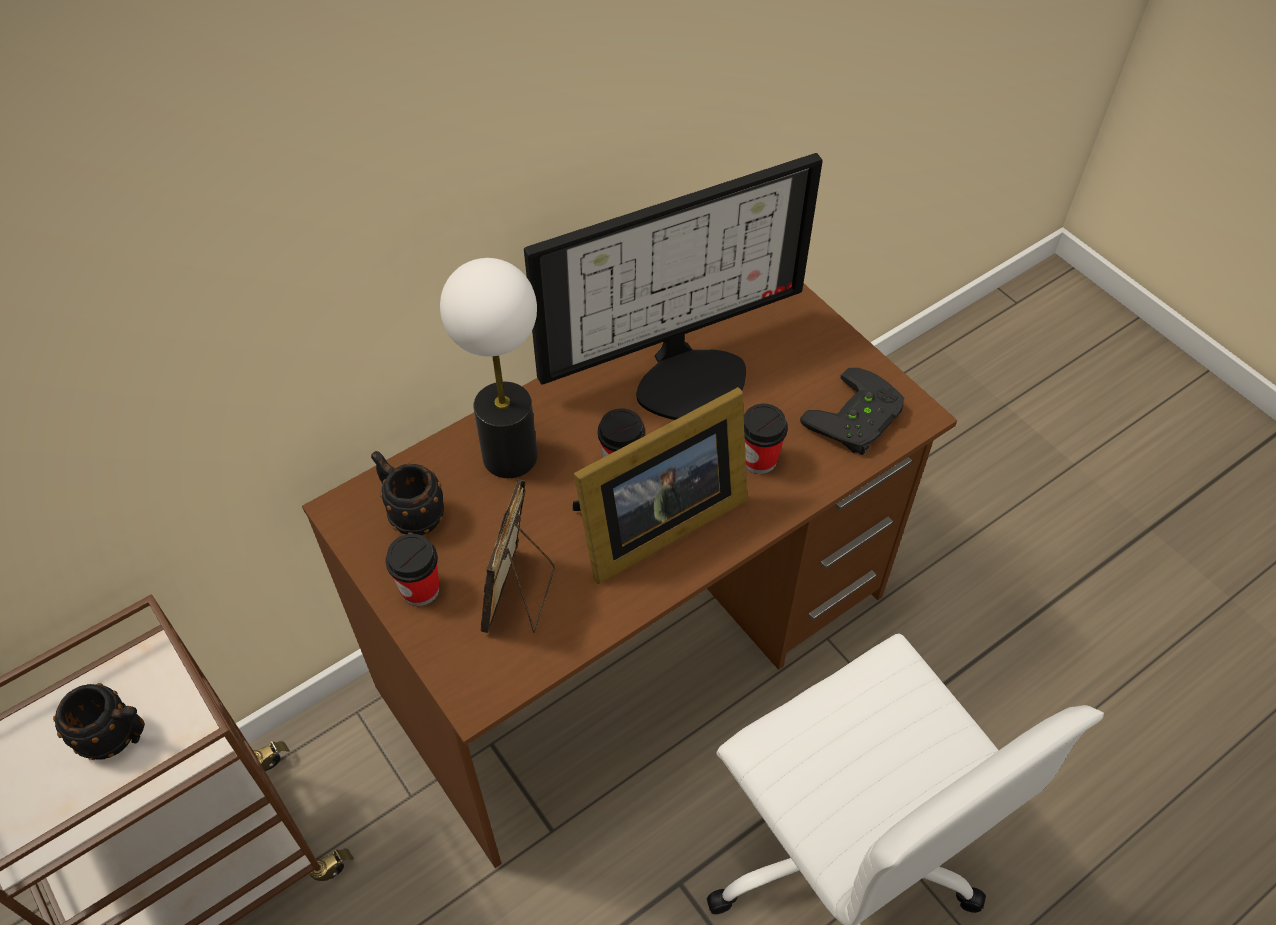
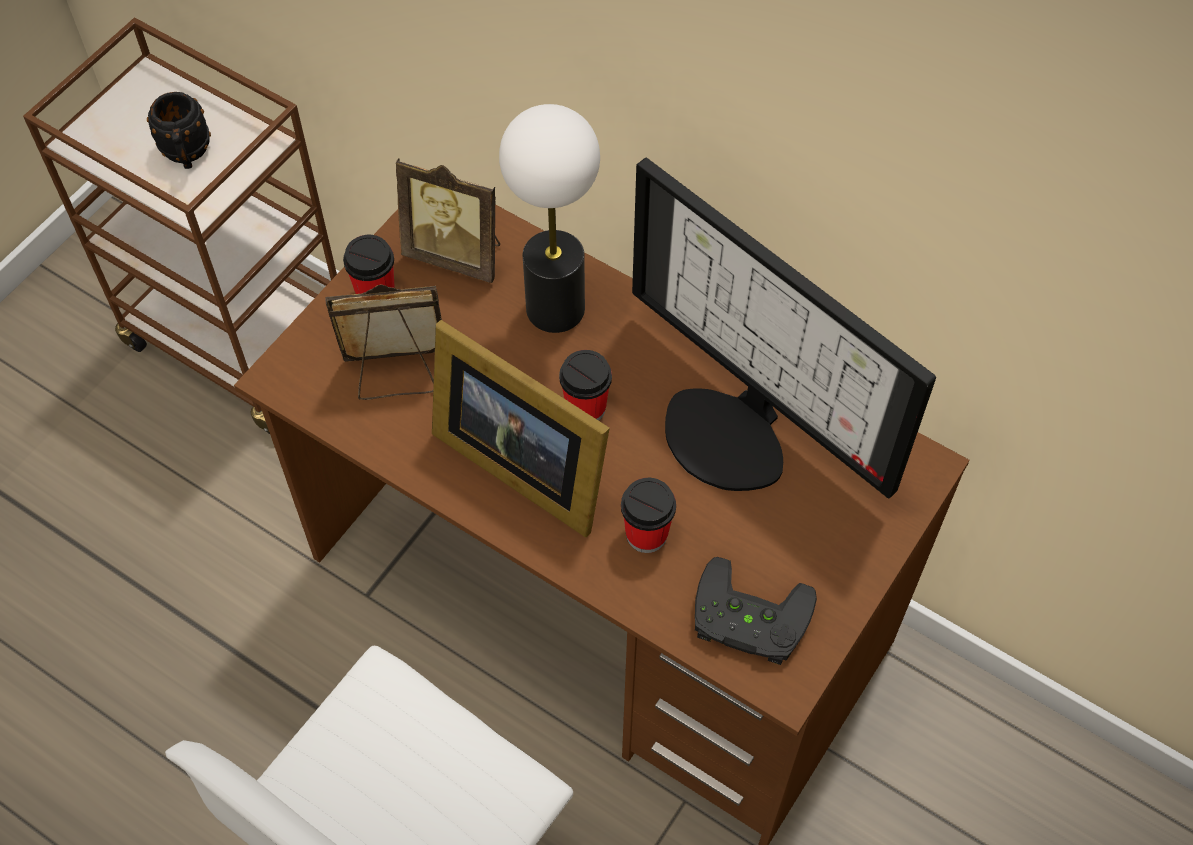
camera: 70 degrees right, 5 degrees up
black mug [371,451,445,535] -> picture frame [396,158,500,283]

